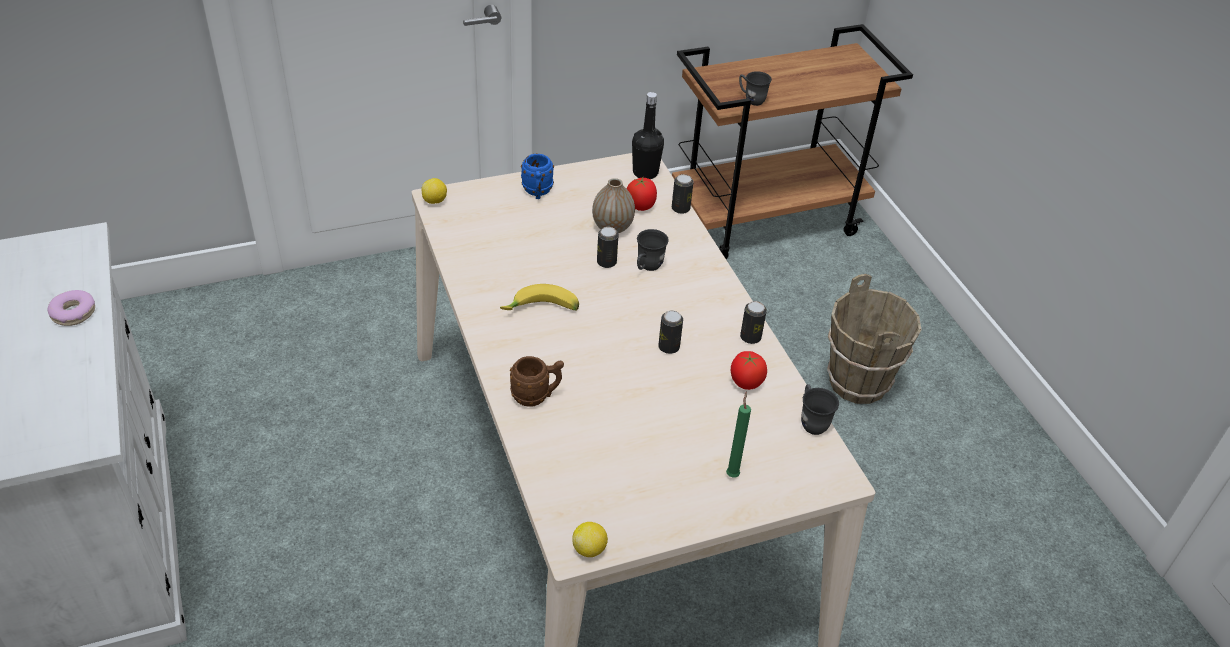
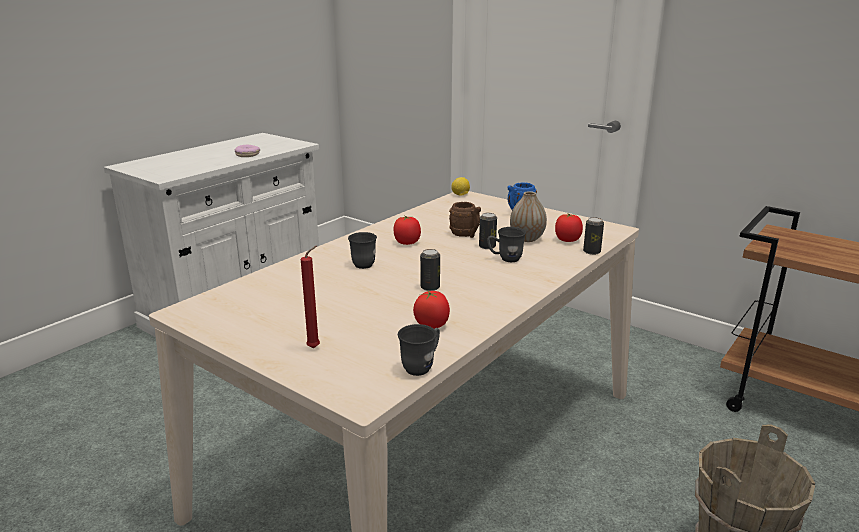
camera: 60 degrees right, 20 degrees down
banana [500,284,579,311] -> tomato [393,216,421,245]
brown mug [510,356,564,407] -> brown mug moved to [449,202,481,238]
lemon [572,522,608,557] -> none
black bottle [632,92,664,179] -> none
green candle [726,391,751,478] -> red candle [301,245,320,348]
grey mug [739,71,772,106] -> grey mug moved to [348,232,377,269]
can [740,301,767,344] -> none

